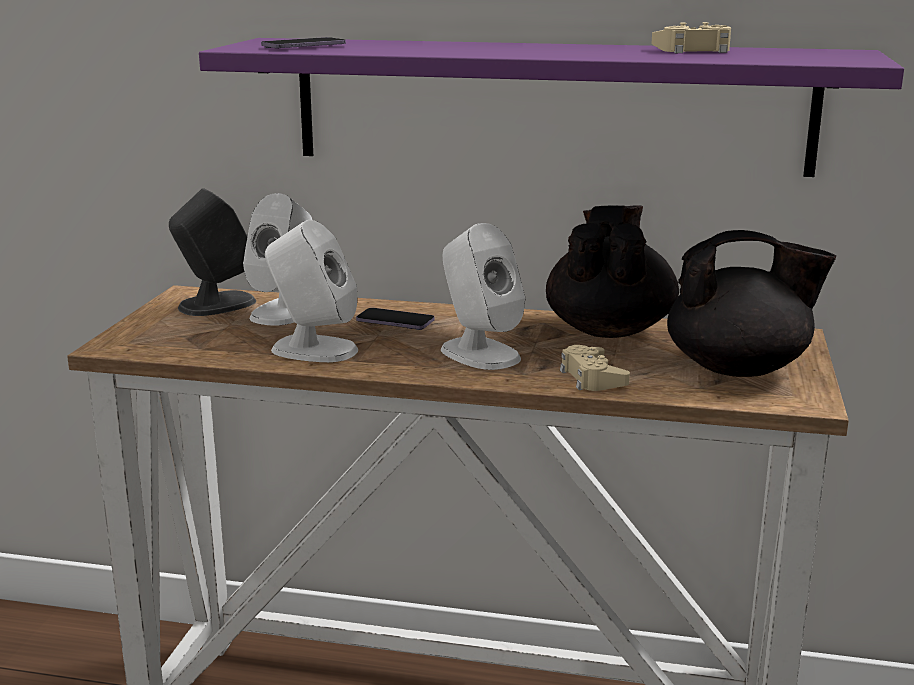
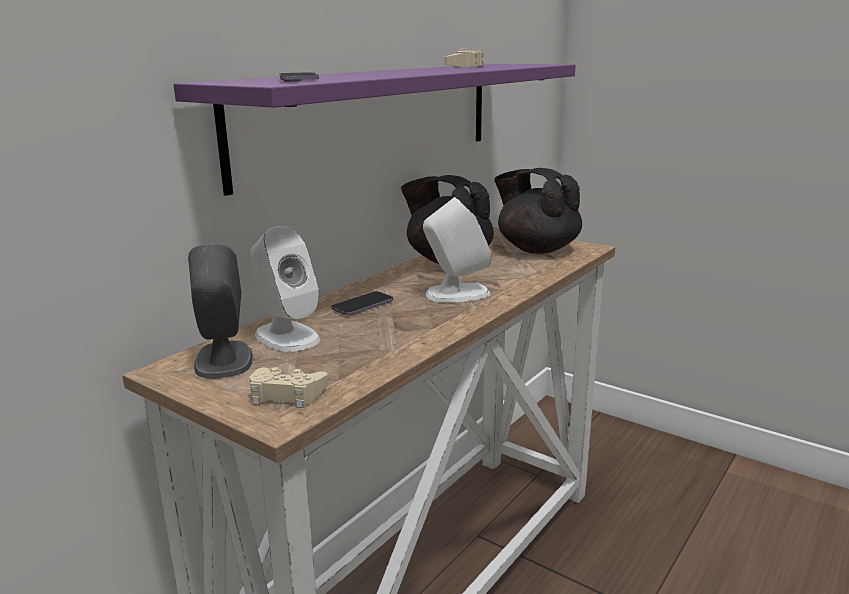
camera: 65 degrees left, 0 degrees up
white speaker [265,220,358,362] -> none
beige game controller [560,345,630,391] -> beige game controller moved to [249,367,328,408]
black teapot [667,230,836,377] -> black teapot turned 75 degrees counterclockwise [494,168,582,254]

